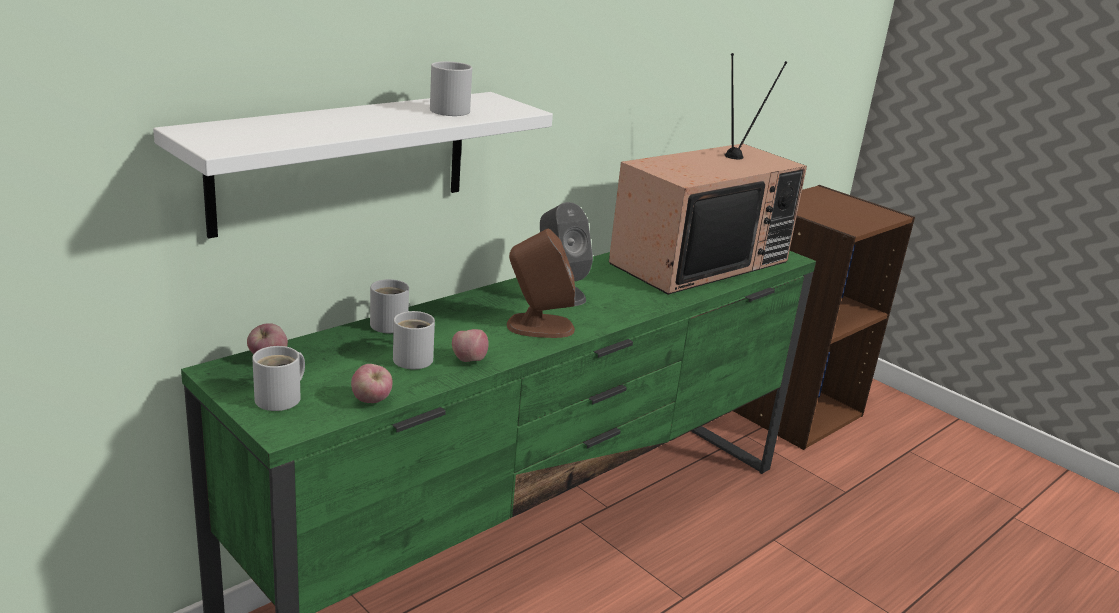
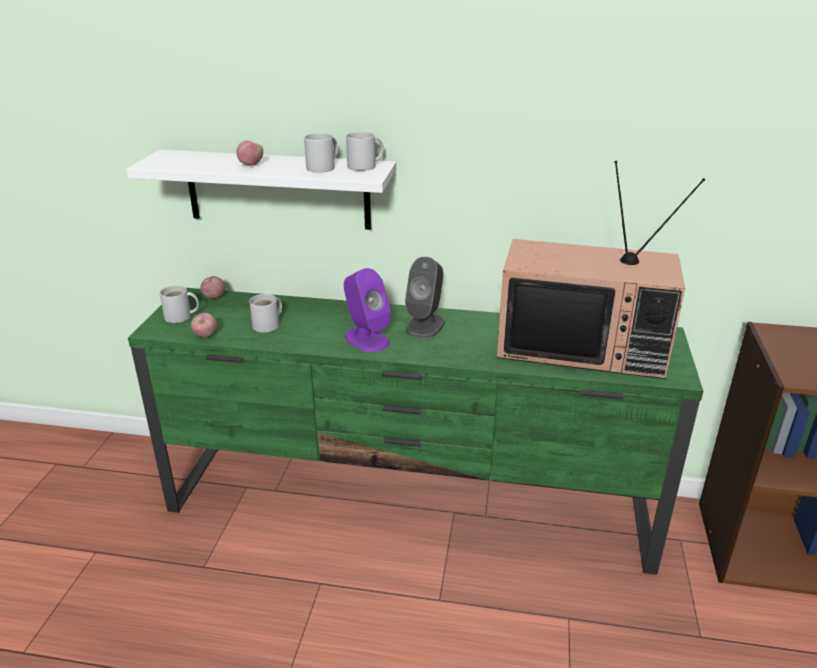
camera: 55 degrees right, 5 degrees up
white mug [370,279,409,333] -> white mug moved to [346,132,384,171]
apple [452,329,489,362] -> apple moved to [236,141,263,166]
brown speaker [507,229,575,338] -> purple speaker [344,268,391,352]

